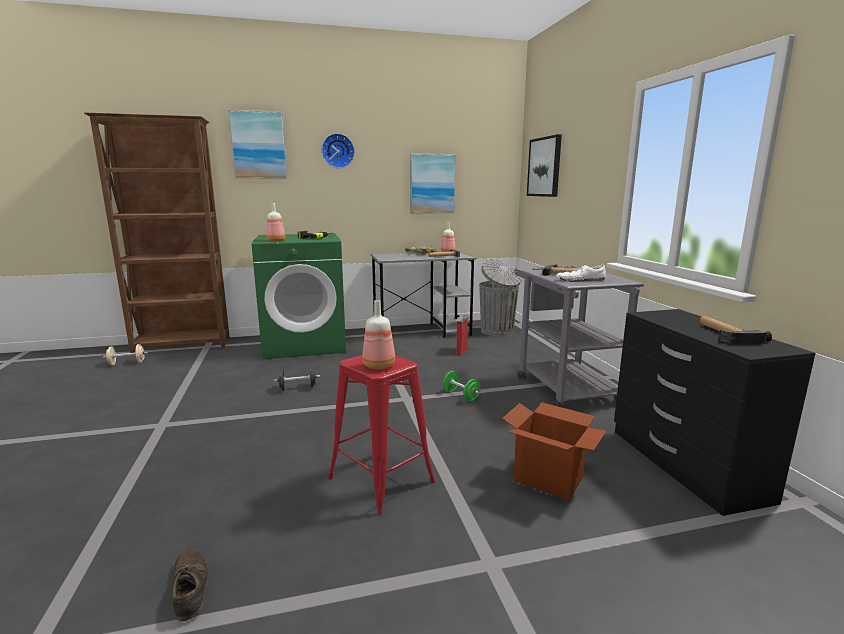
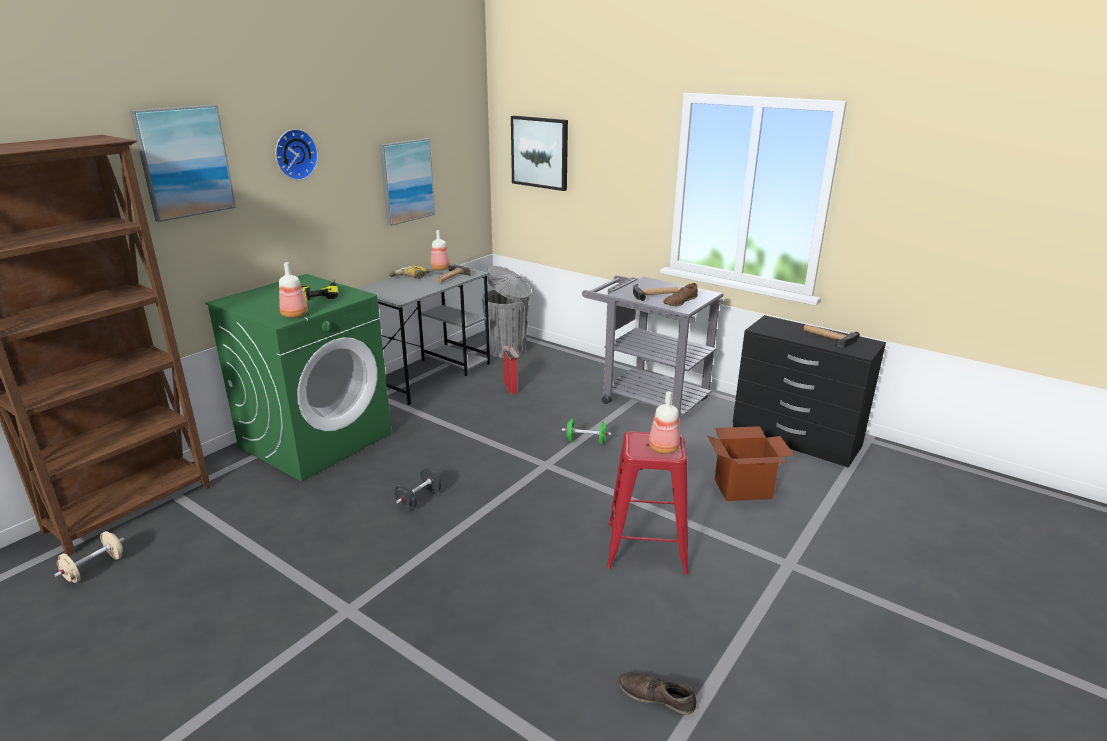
camera: 40 degrees left, 10 degrees up
white shoe [556,265,606,282] -> brown shoe [663,283,698,306]

